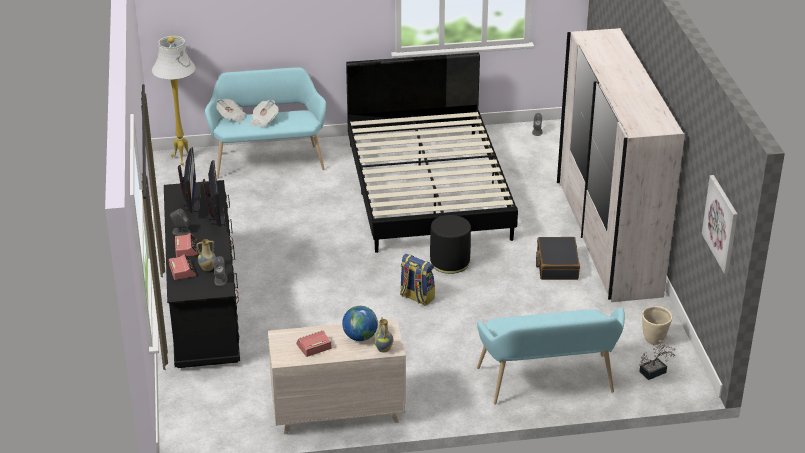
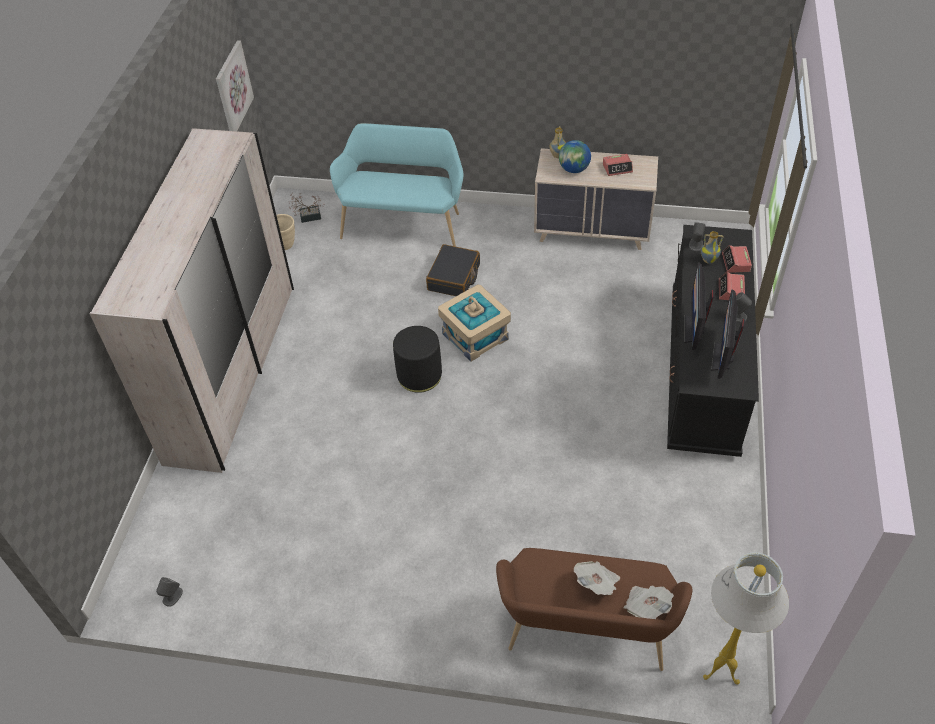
camera: 160 degrees left, 15 degrees up
turquoise bench [205,67,326,179] -> brown bench [496,548,692,671]
black bed [346,52,518,253] -> none
backpack [400,254,435,306] -> beige storage box [438,285,511,362]
black suitcase [536,237,580,280] -> black suitcase moved to [426,244,480,296]

